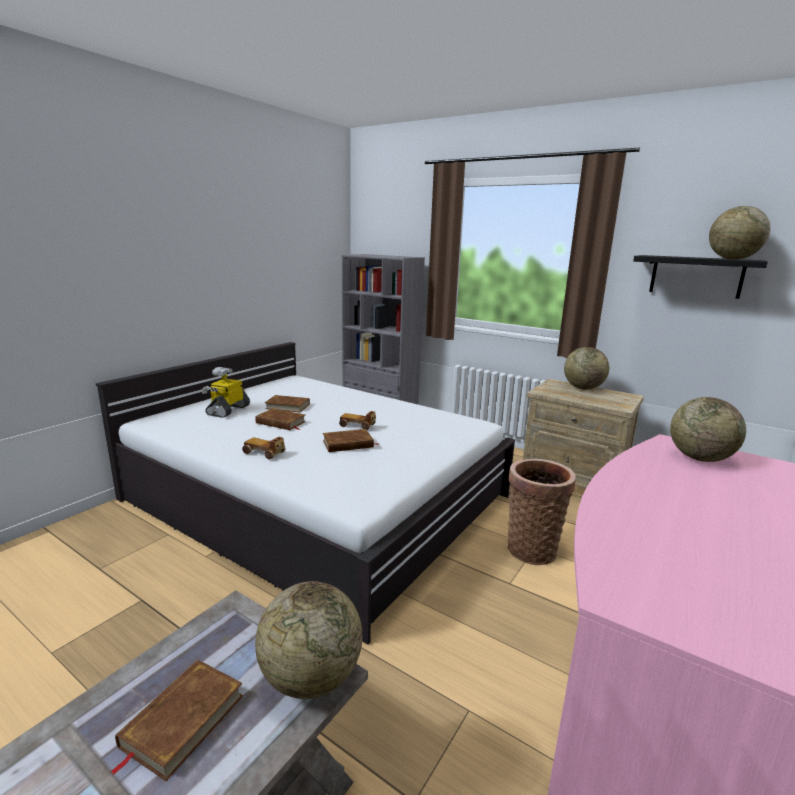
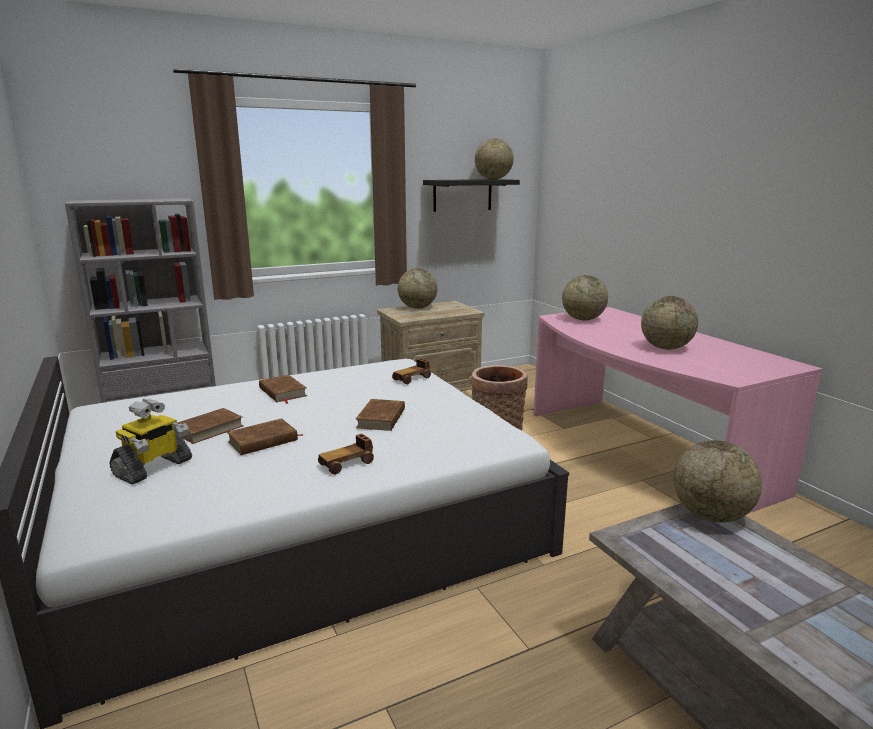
camera: 60 degrees left, 0 degrees up
brown book [110,660,243,781] -> brown book moved to [259,375,307,404]
toy robot [201,367,250,418] -> toy robot turned 105 degrees counterclockwise [109,399,192,485]
toy car [339,411,376,430] -> toy car moved to [392,358,431,385]
none -> globe [641,296,698,350]

